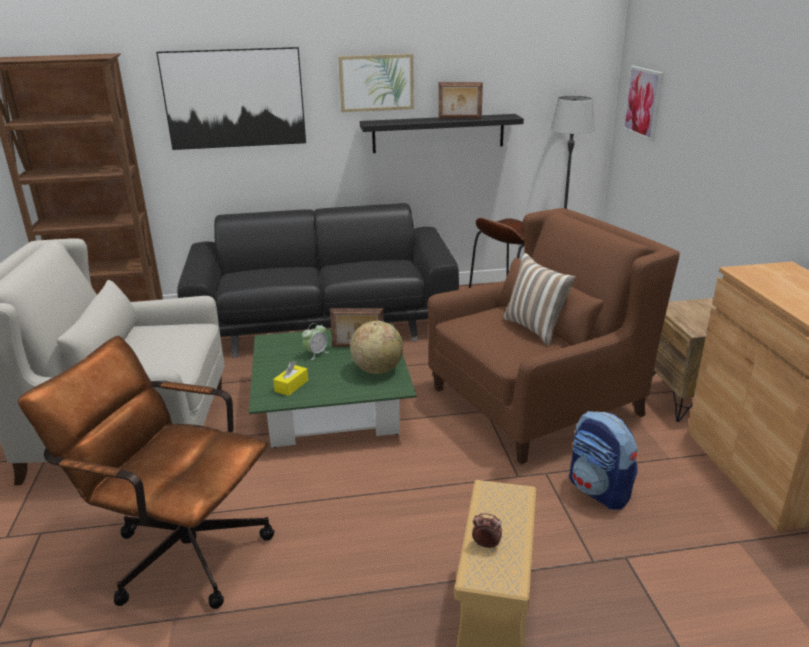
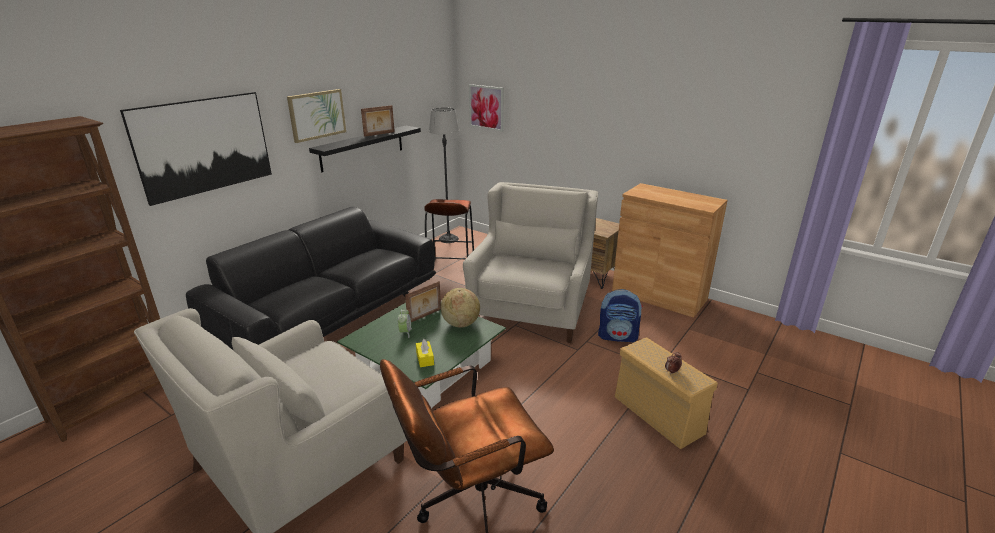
camera: 45 degrees left, 0 degrees up
brown armchair [427,208,680,464] -> white armchair [463,182,598,343]
pillow [503,253,576,346] -> none

